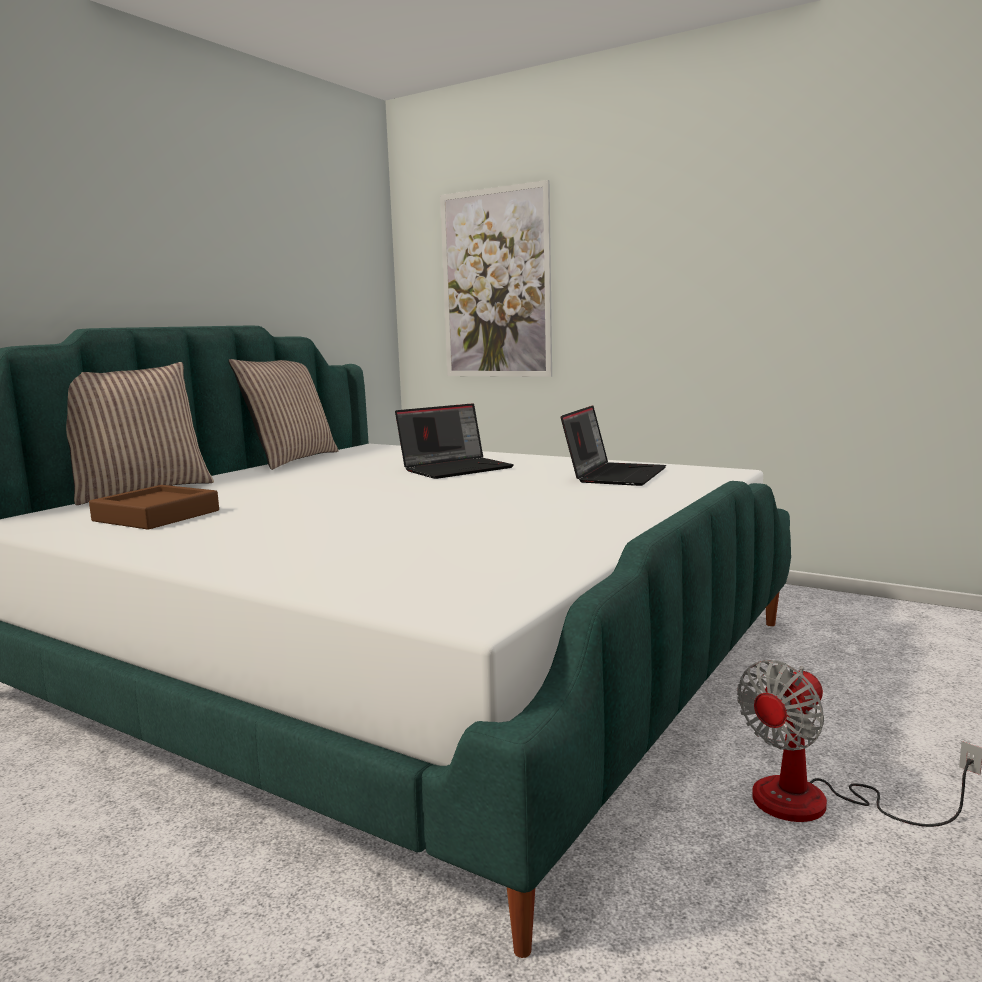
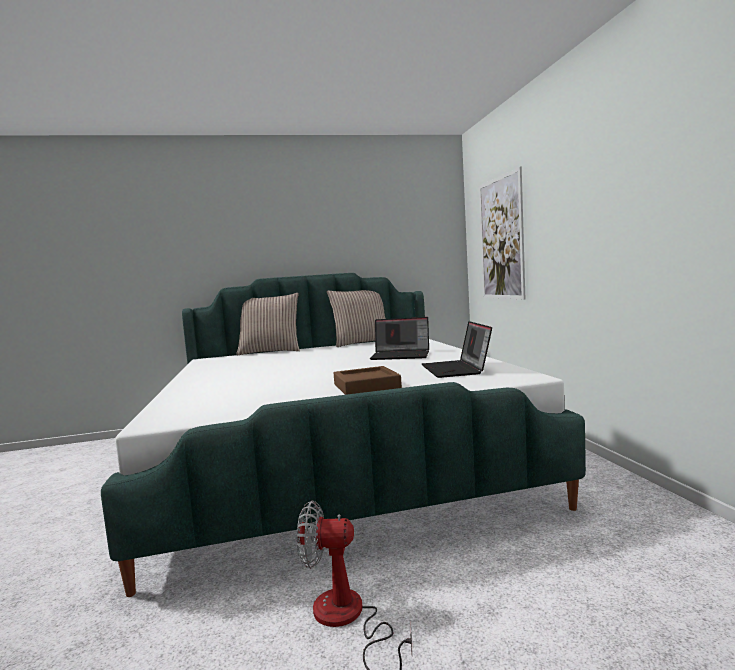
camera: 45 degrees right, 5 degrees down
brown tray [89,485,219,530] -> brown tray moved to [334,366,402,395]
laptop [561,405,666,486] -> laptop turned 105 degrees clockwise [422,321,492,378]

